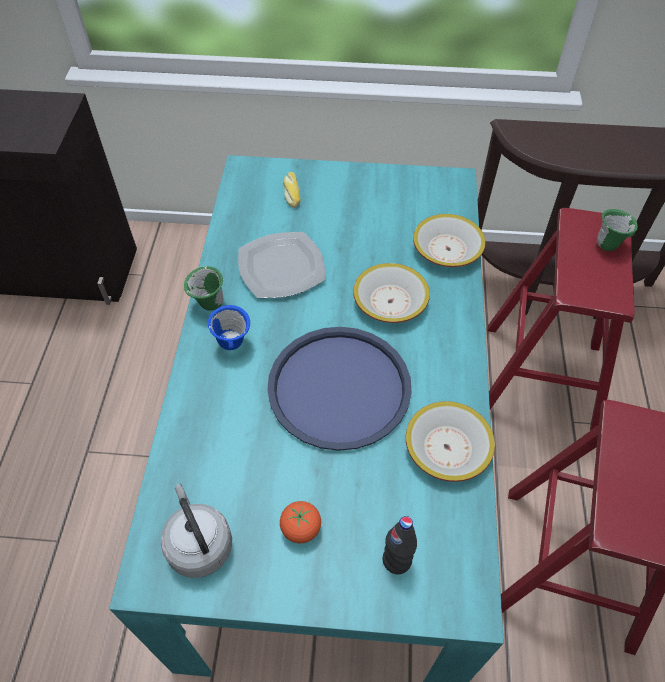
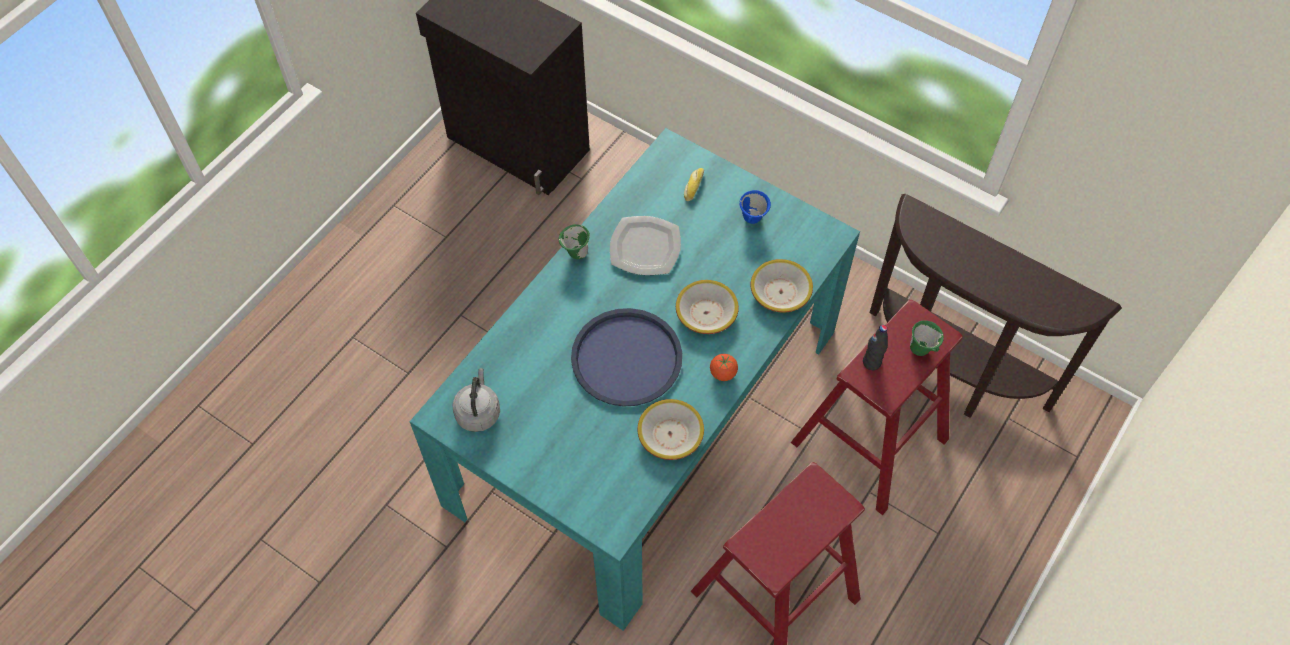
camera: 30 degrees right, 5 degrees up
blue mug [208,305,250,350] -> blue mug moved to [740,190,771,224]
tomato [280,501,321,543] -> tomato moved to [710,354,738,381]
black bottle [383,516,417,574] -> black bottle moved to [863,325,888,370]

